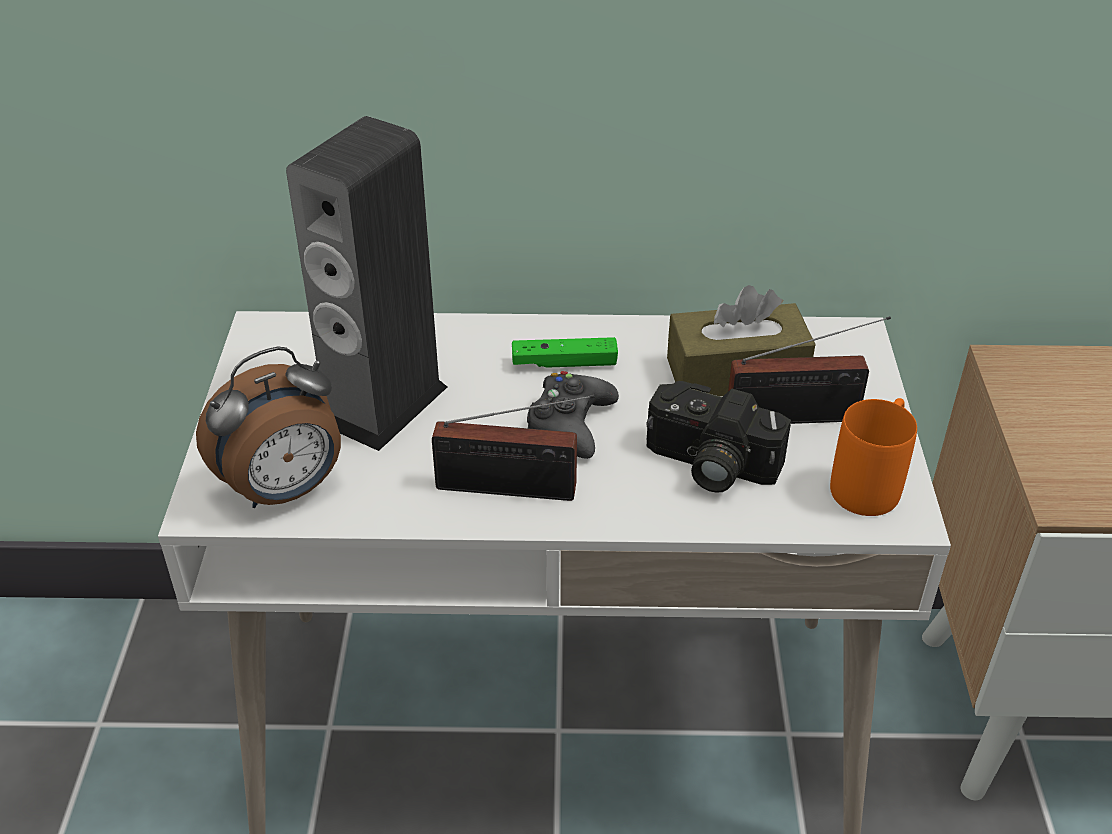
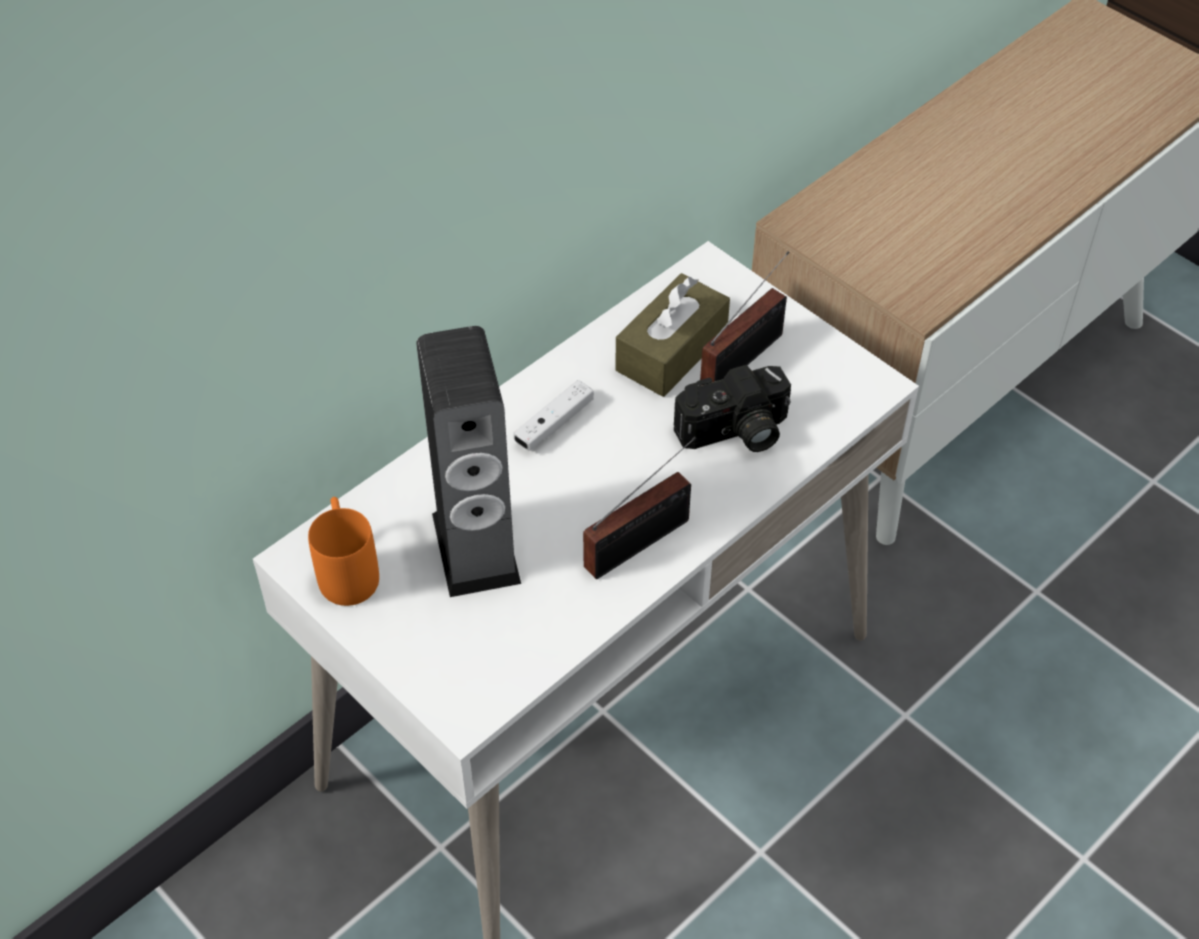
camera: 45 degrees left, 10 degrees up
alarm clock [196,347,341,508] -> none
green game controller [512,337,618,368] -> white game controller [514,380,594,451]
black game controller [527,371,619,459] -> none
orange mug [830,398,917,516] -> orange mug moved to [308,497,379,606]

